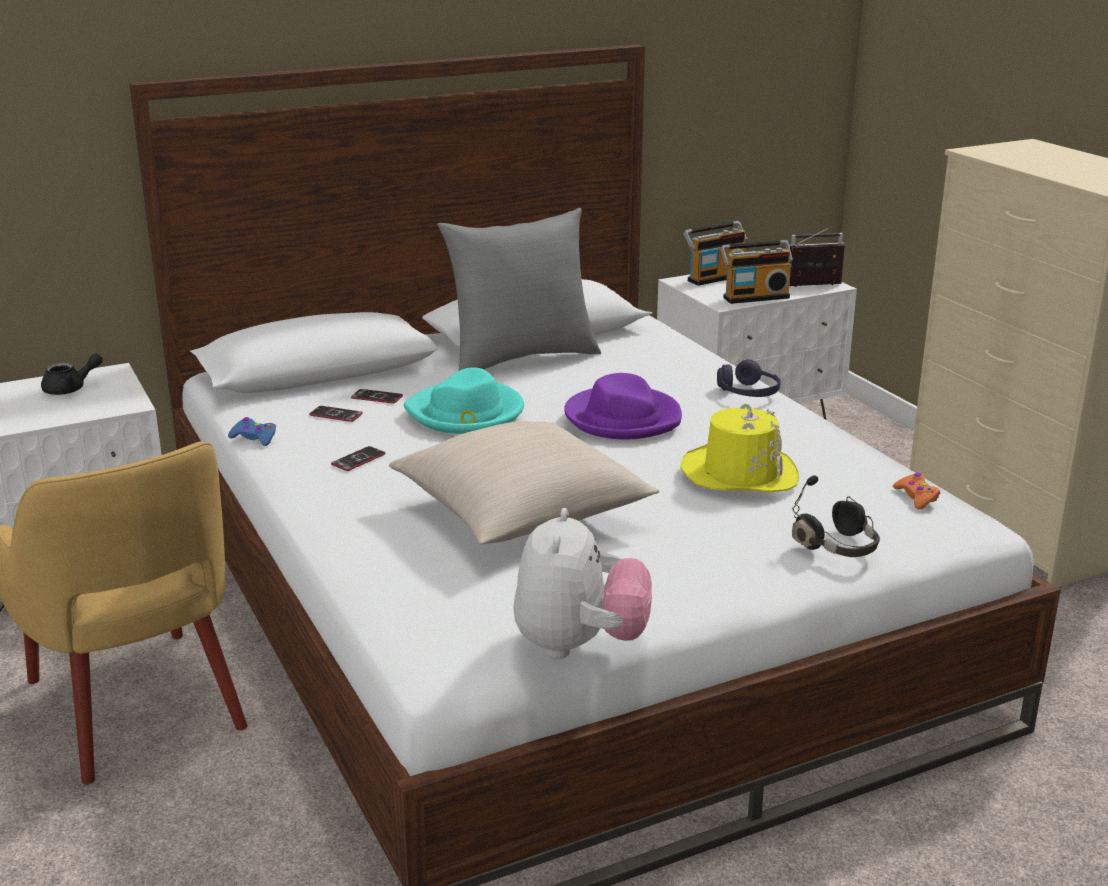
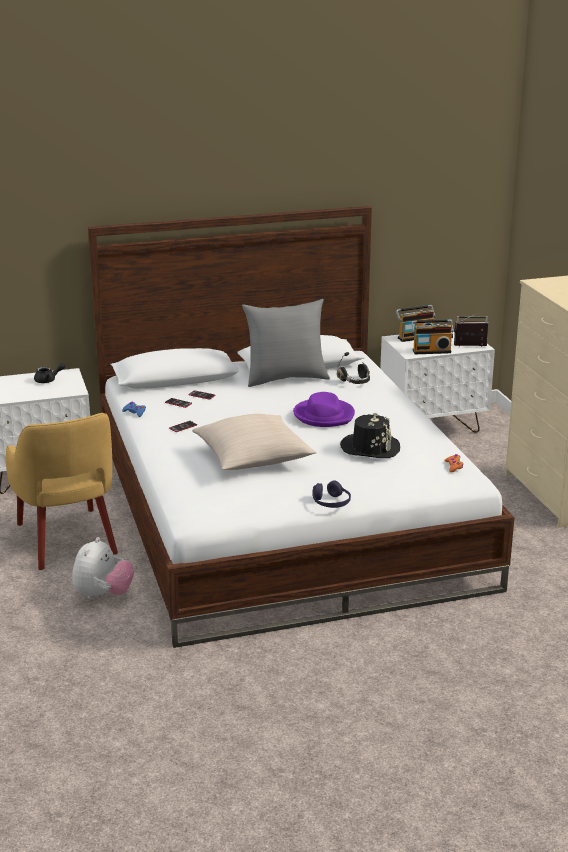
camera: 10 degrees right, 0 degrees up
turquoise hat [404,367,524,434] -> none
plush toy [513,508,652,659] -> plush toy moved to [72,537,134,600]
yellow hat [680,403,799,492] -> black hat [340,413,400,458]
purple headphones [717,359,781,397] -> purple headphones moved to [312,480,351,508]
black headphones [792,475,880,557] -> black headphones moved to [337,352,370,384]

